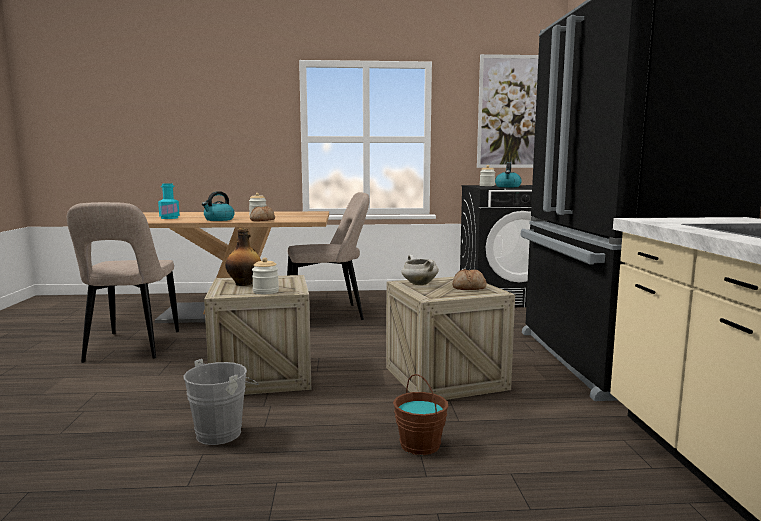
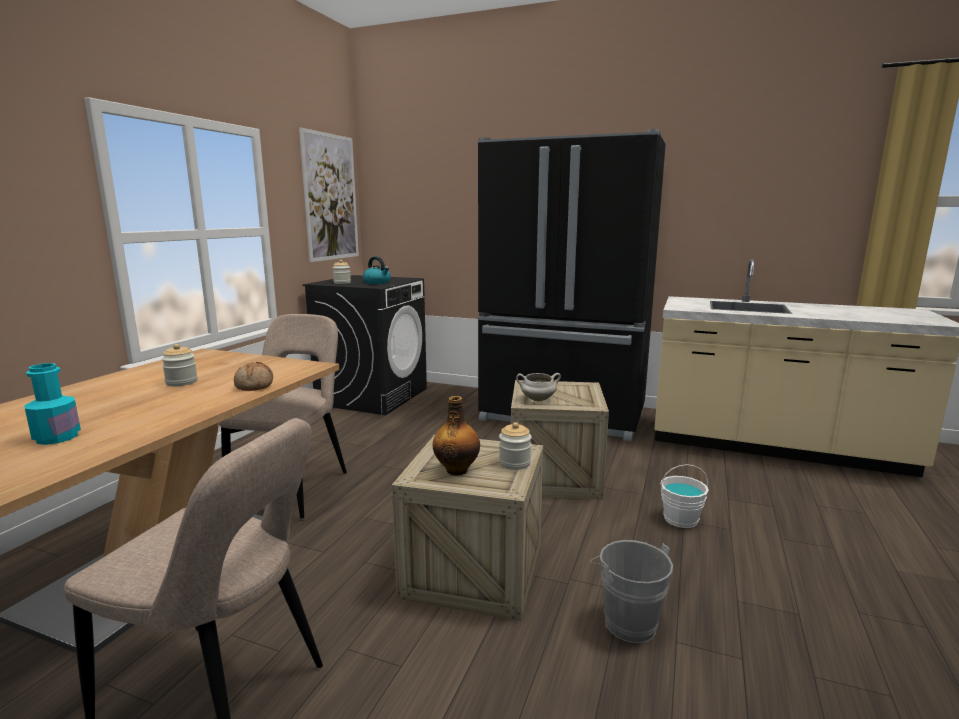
camera: 65 degrees left, 5 degrees up
kettle [202,191,235,221] -> none
brown bucket [393,374,448,455] -> white bucket [661,464,709,528]
bread [452,269,487,290] -> none

